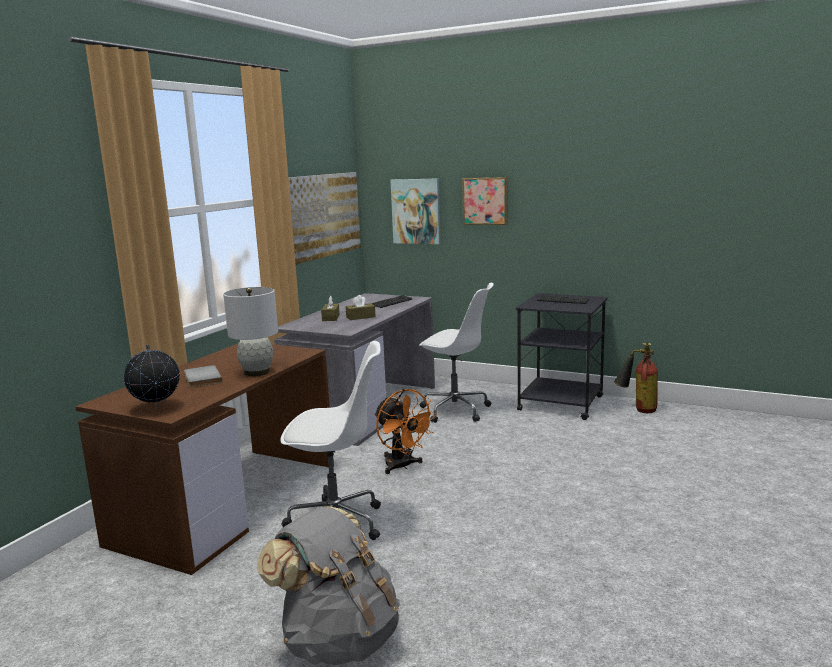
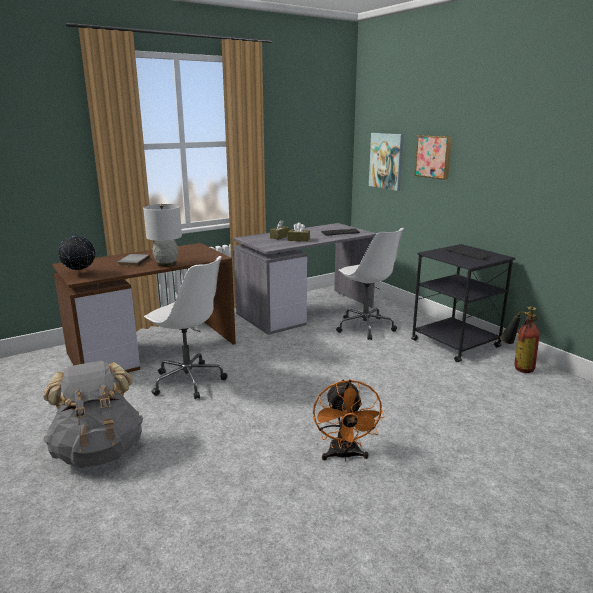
camera: 30 degrees right, 5 degrees up
picture [288,172,361,265] -> none
orange fan [374,389,437,474] -> orange fan moved to [313,379,385,461]

